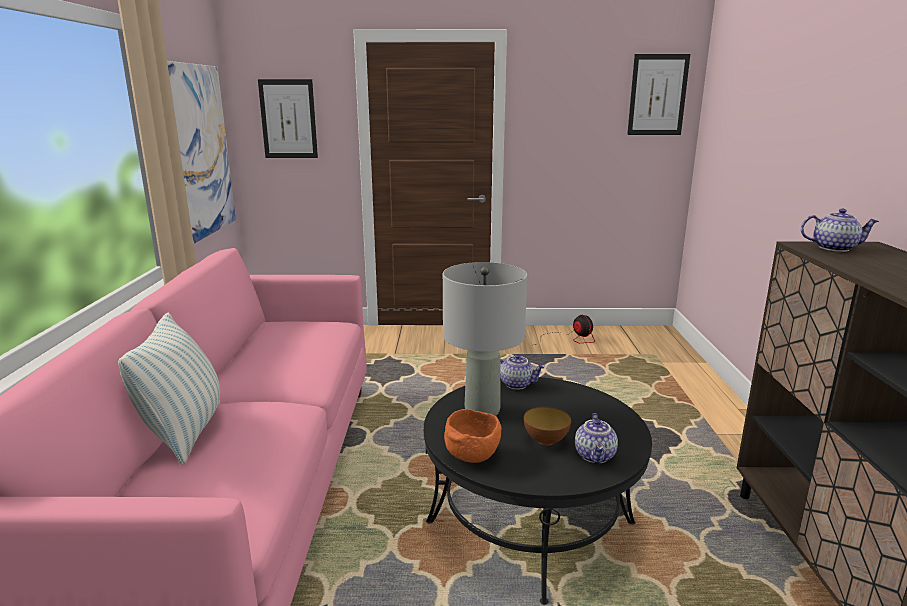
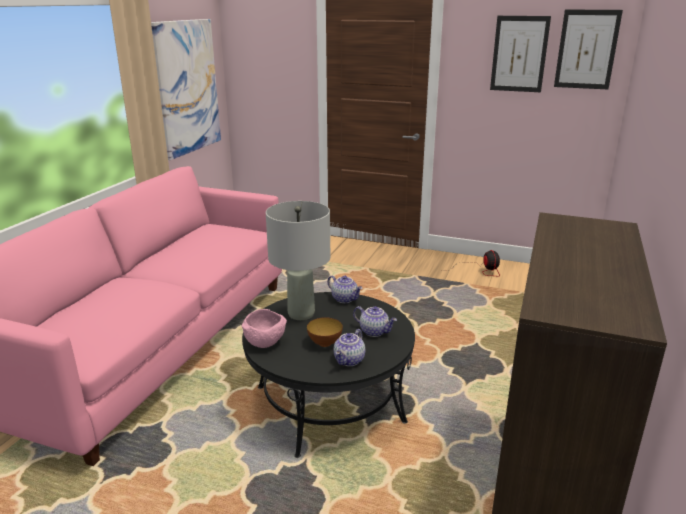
camera: 20 degrees right, 5 degrees up
pillow [118,313,220,465] -> none
picture [258,79,318,158] -> picture moved to [490,16,551,92]
orange bowl [444,409,501,463] -> pink bowl [242,309,287,348]
teapot [801,209,879,252] -> teapot moved to [353,306,397,337]

